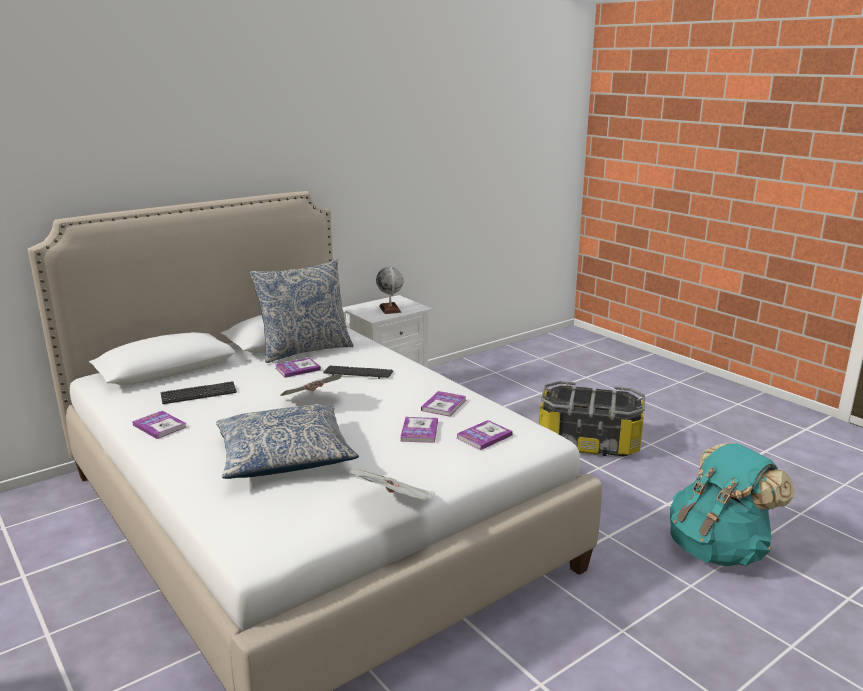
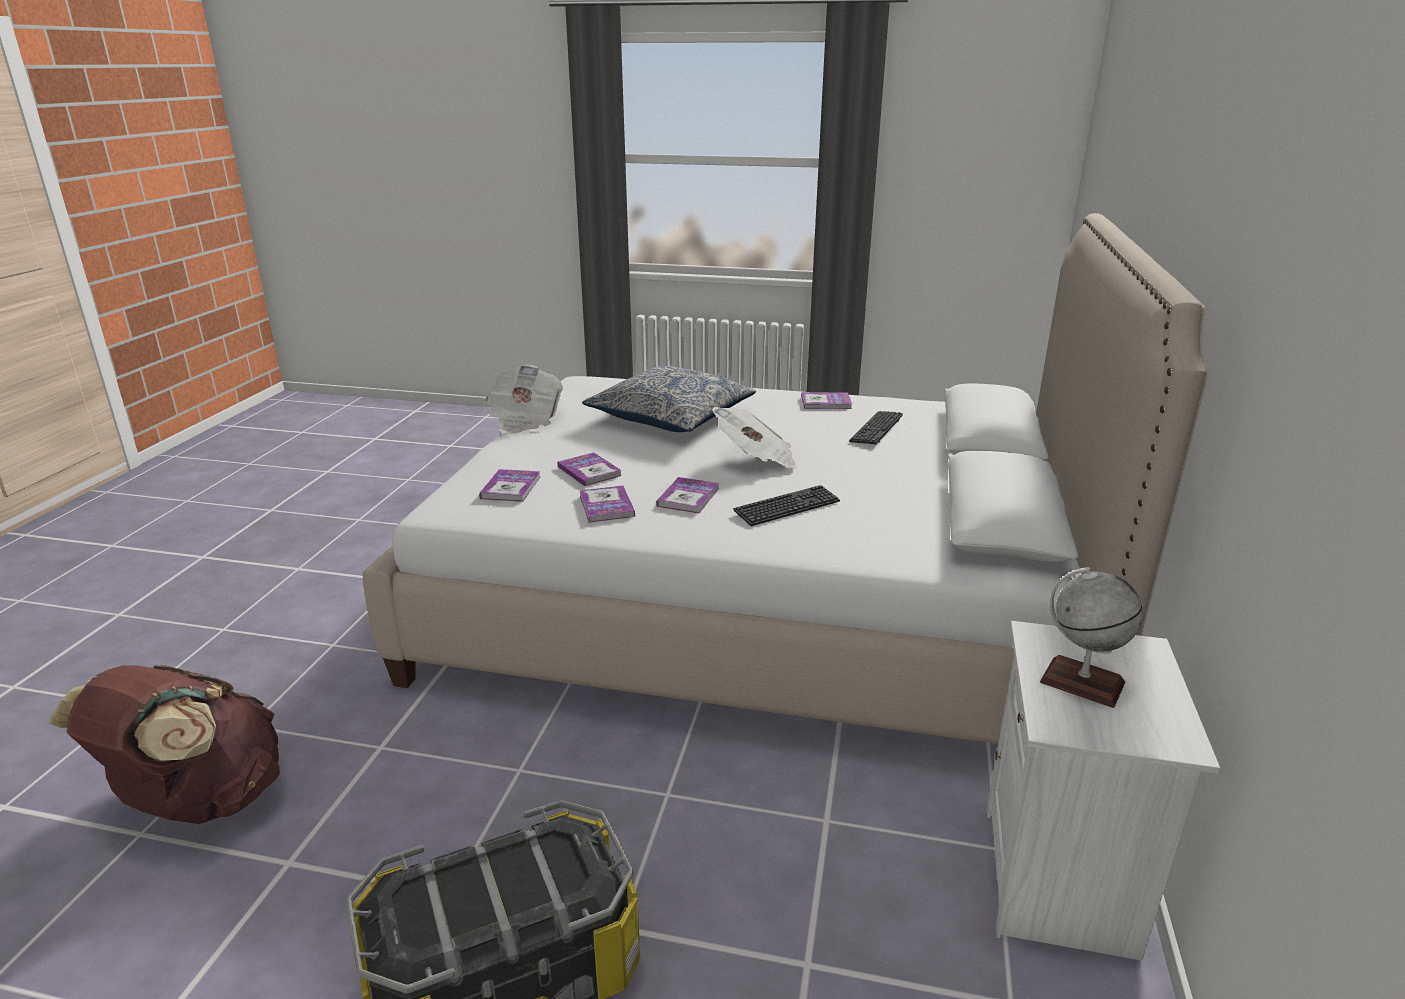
camera: 140 degrees right, 5 degrees up
pillow [250,259,354,363] -> none
book [275,358,321,378] -> book moved to [656,477,719,513]
turquoise backpack [670,443,795,566] -> brown backpack [49,664,280,824]

